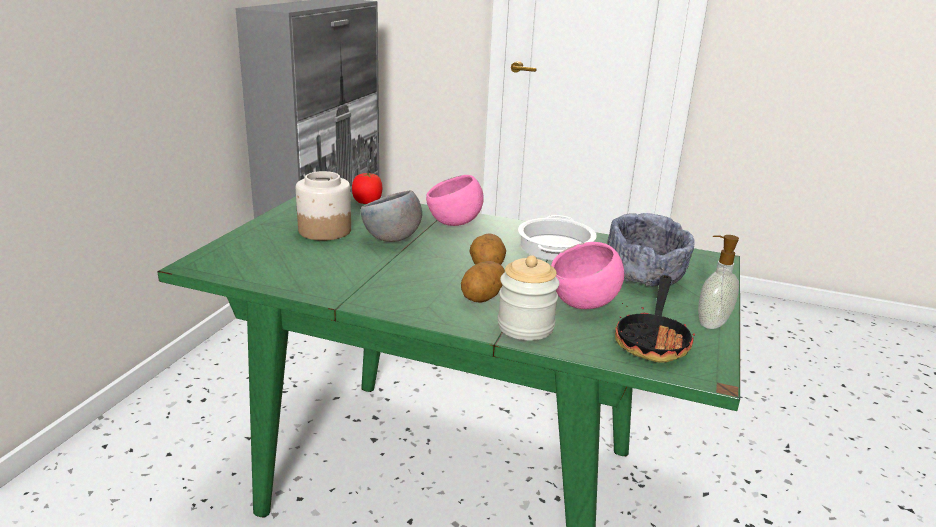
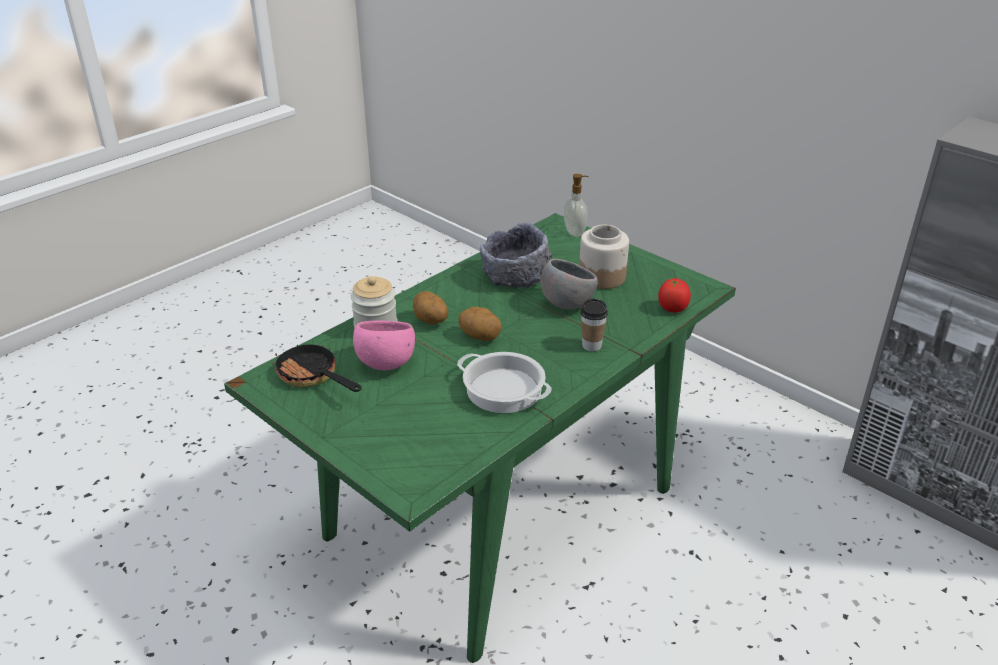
camera: 115 degrees right, 10 degrees up
pink bowl [426,175,484,226] -> cup [580,299,608,351]
grey bowl [607,213,695,286] -> grey bowl moved to [480,223,552,289]
soap dispenser [698,235,739,329] -> soap dispenser moved to [564,174,589,237]

